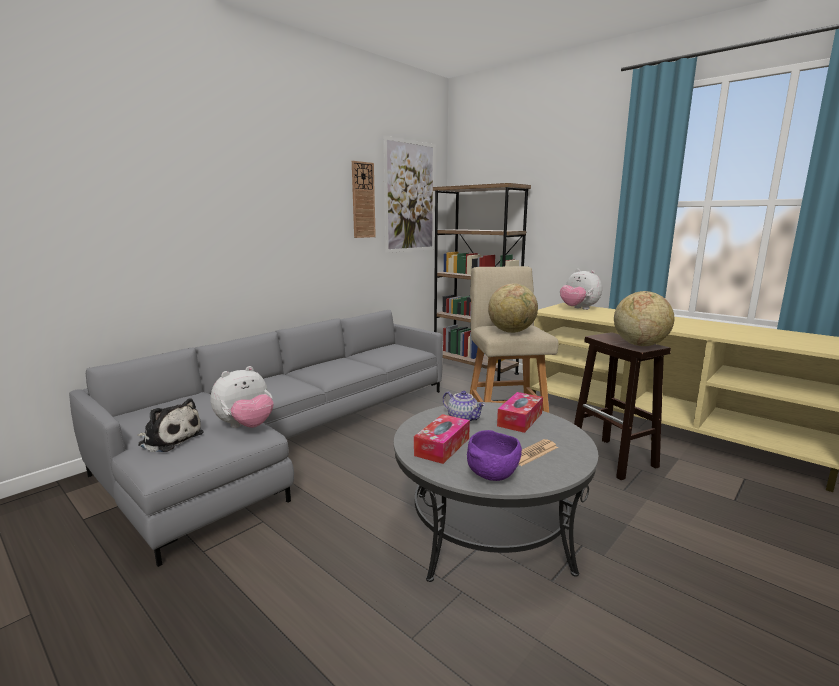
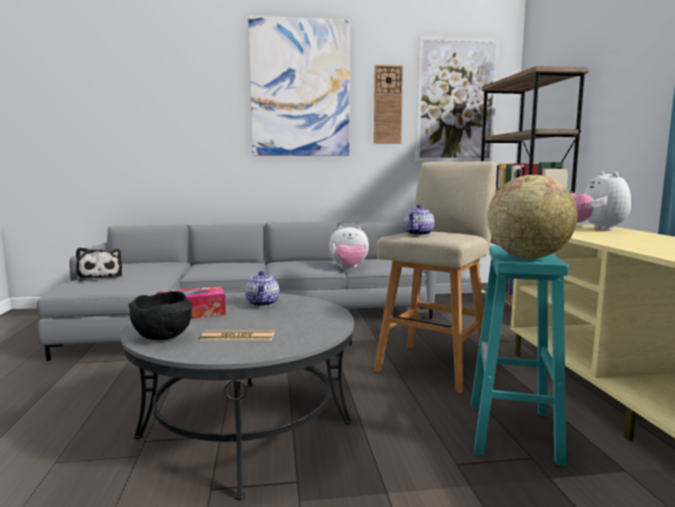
camera: 40 degrees right, 5 degrees down
plush toy [210,366,274,428] -> plush toy moved to [329,225,369,268]
purple bowl [467,430,522,481] -> black bowl [128,291,193,340]
globe [488,284,538,333] -> teapot [404,204,434,236]
tissue box [497,392,543,433] -> none
brown stool [574,332,671,480] -> turquoise stool [471,245,569,466]
none -> picture [248,16,350,156]

